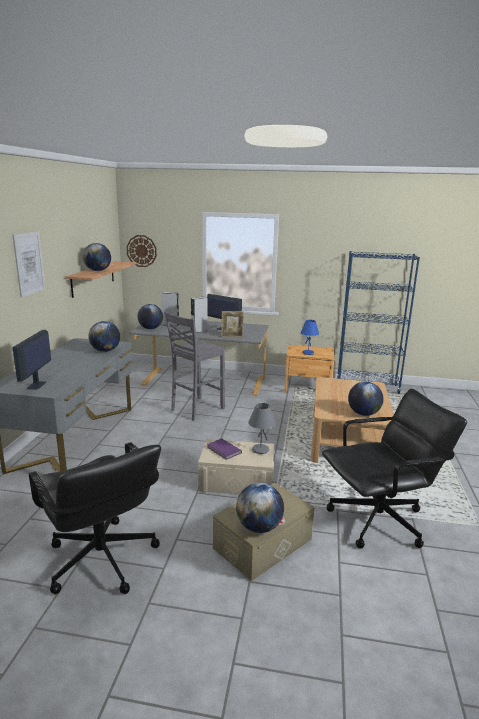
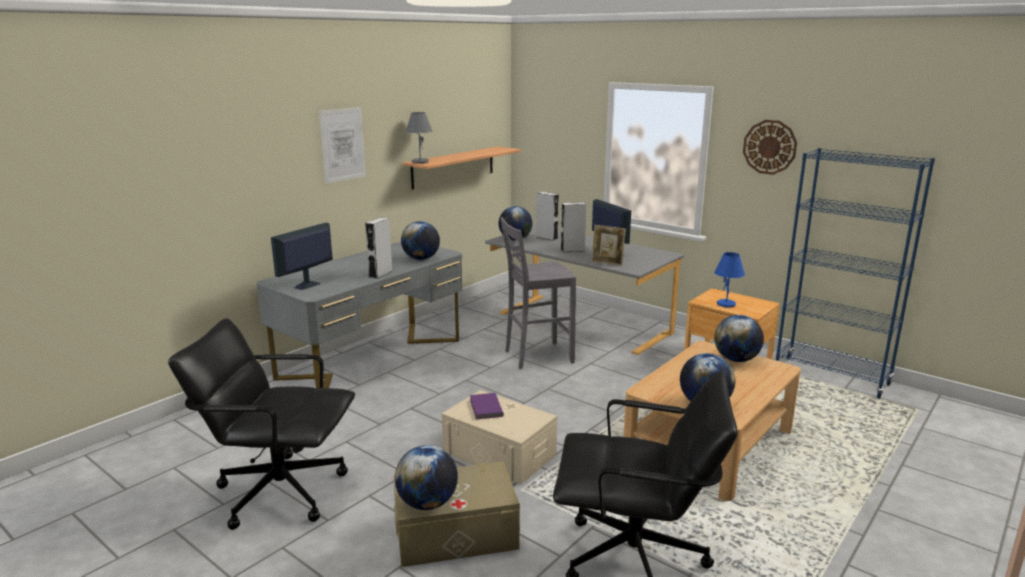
camera: 30 degrees right, 0 degrees up
black office chair [29,442,161,594] -> black office chair turned 105 degrees clockwise [168,318,355,530]
globe [83,243,111,271] -> globe moved to [714,315,764,362]
wall clock [126,235,157,267] -> wall clock moved to [743,120,797,175]
grey table lamp [248,403,276,454] -> grey table lamp moved to [405,112,432,163]
none -> grey speaker [365,217,392,279]

